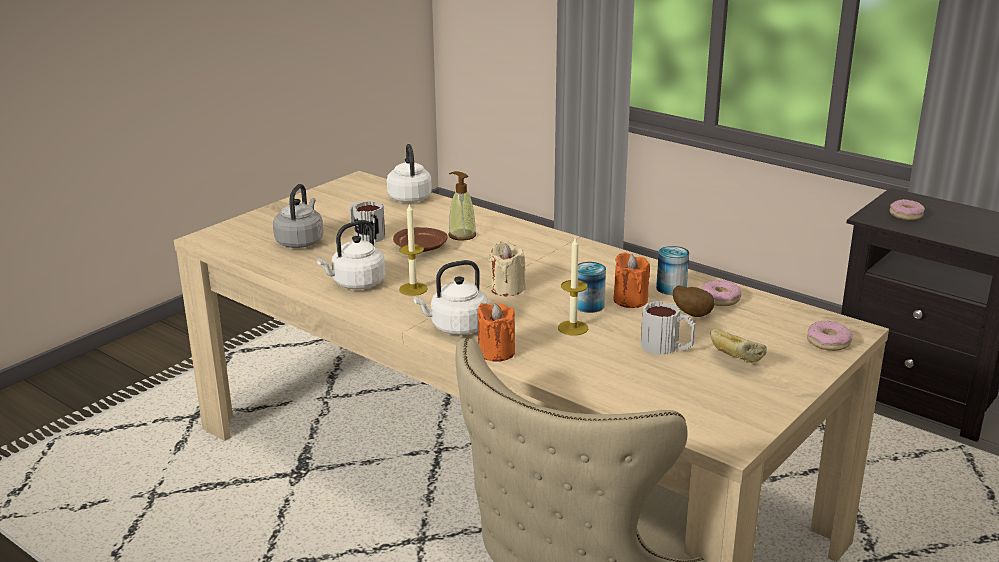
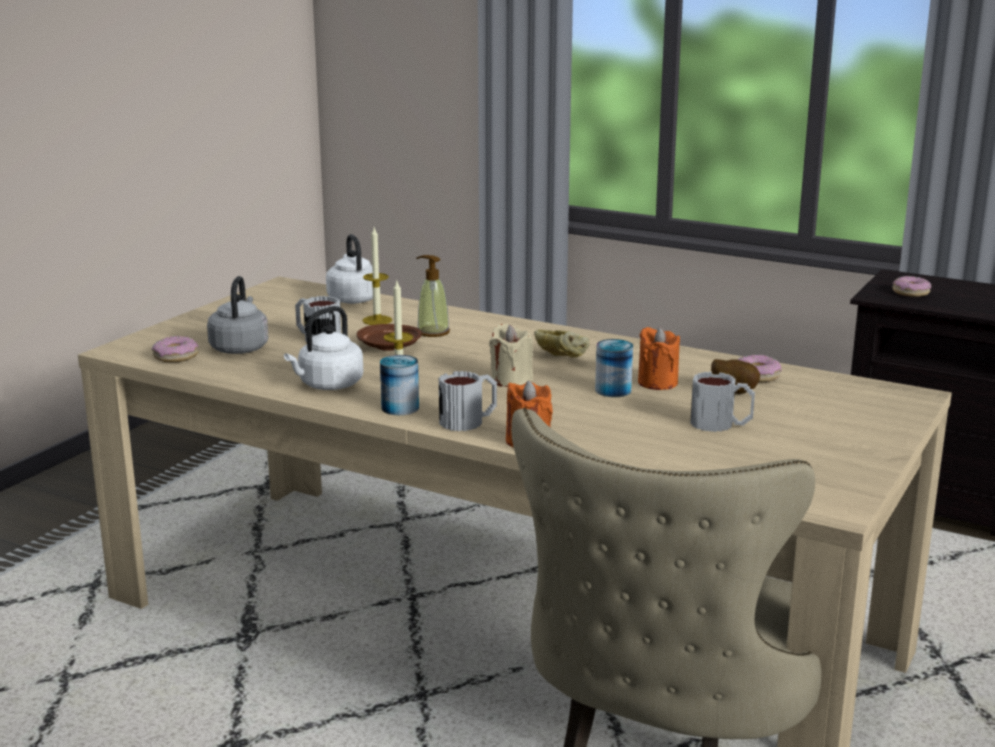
camera: 10 degrees left, 5 degrees down
white kettle [413,260,489,335] -> mug [439,371,497,431]
candle [558,236,588,335] -> candle moved to [363,228,392,325]
can [656,246,689,295] -> can moved to [380,355,419,415]
bread [710,329,767,363] -> bread moved to [534,329,590,358]
donut [807,321,853,351] -> donut moved to [152,336,199,362]

